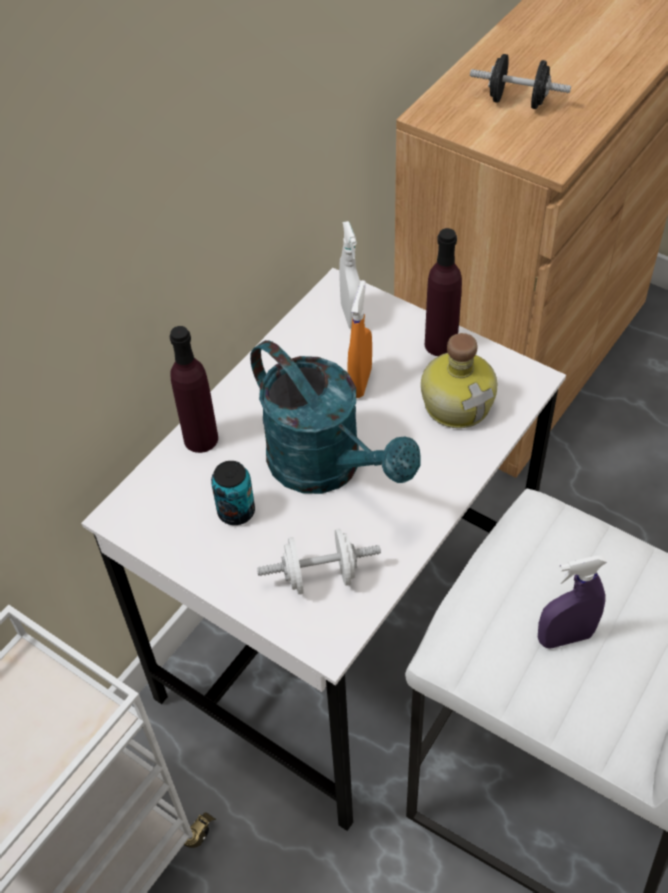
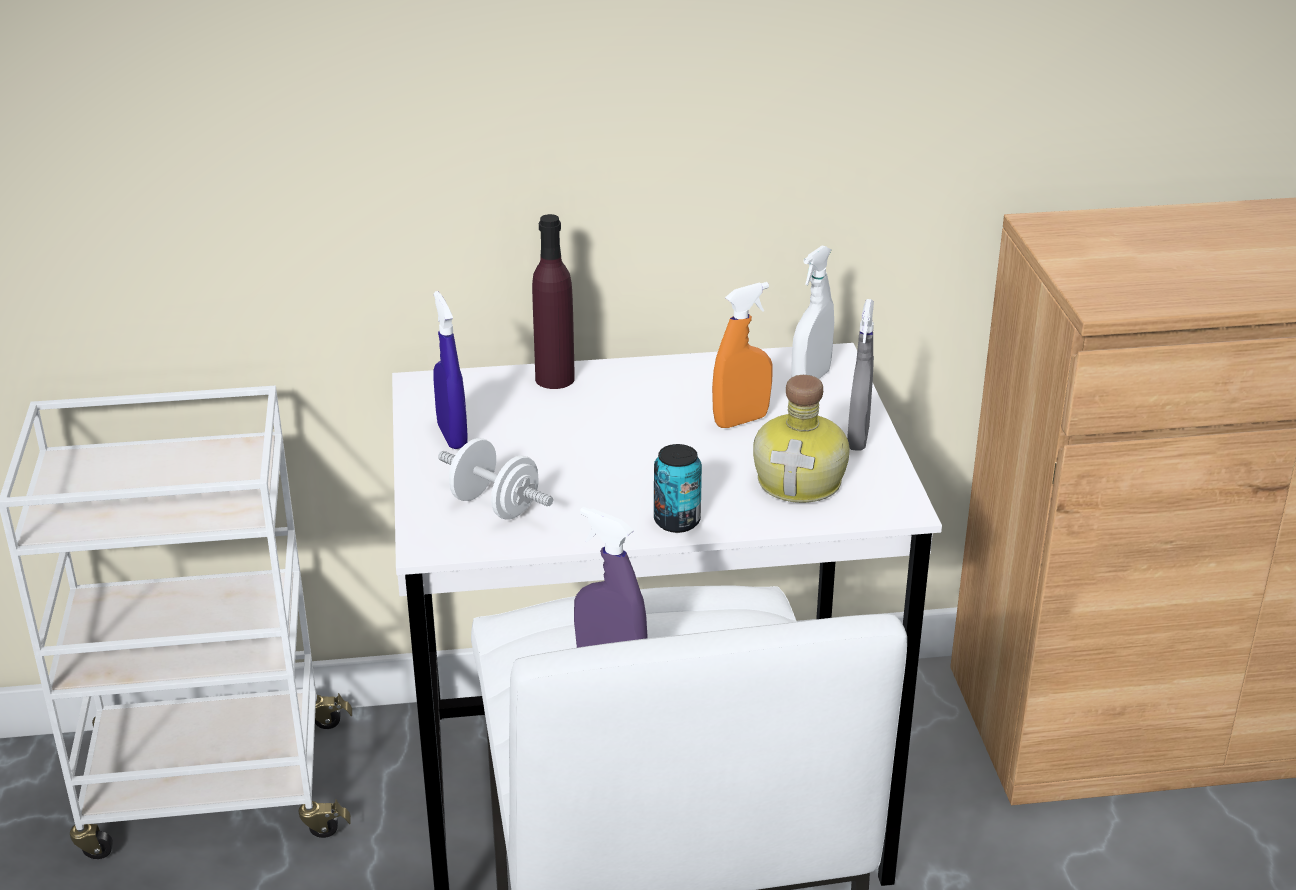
camera: 45 degrees right, 20 degrees down
can [211,461,255,525] -> can moved to [654,444,702,533]
turquoise watering can [250,340,421,494] -> none
purple bottle [425,228,462,356] -> grey spray bottle [847,299,874,451]
black dumbbell [470,54,571,109] -> none
none -> blue spray bottle [434,291,468,449]

